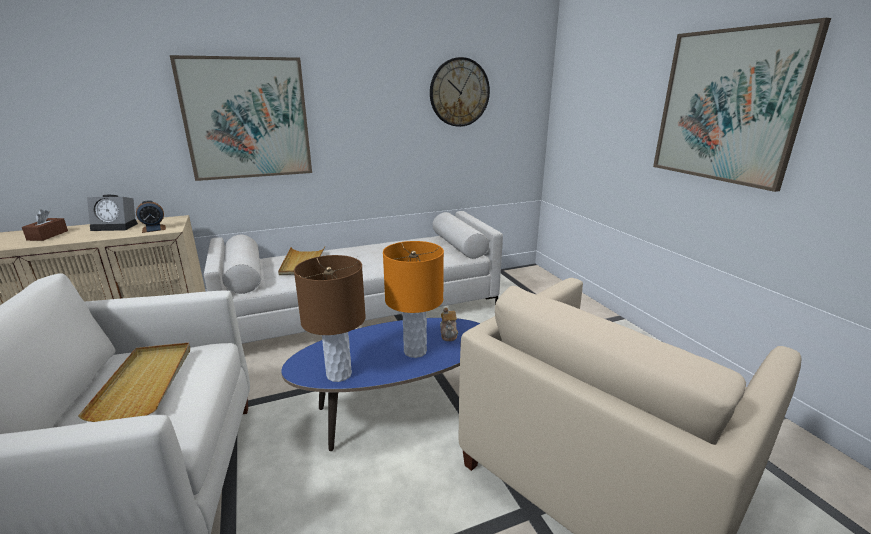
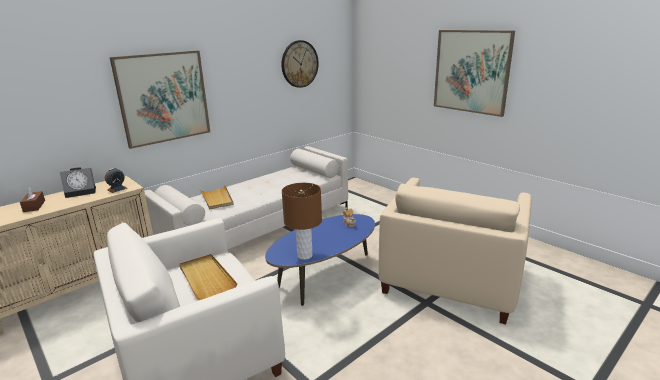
camera: 20 degrees left, 0 degrees up
orange table lamp [383,241,444,358] -> none

